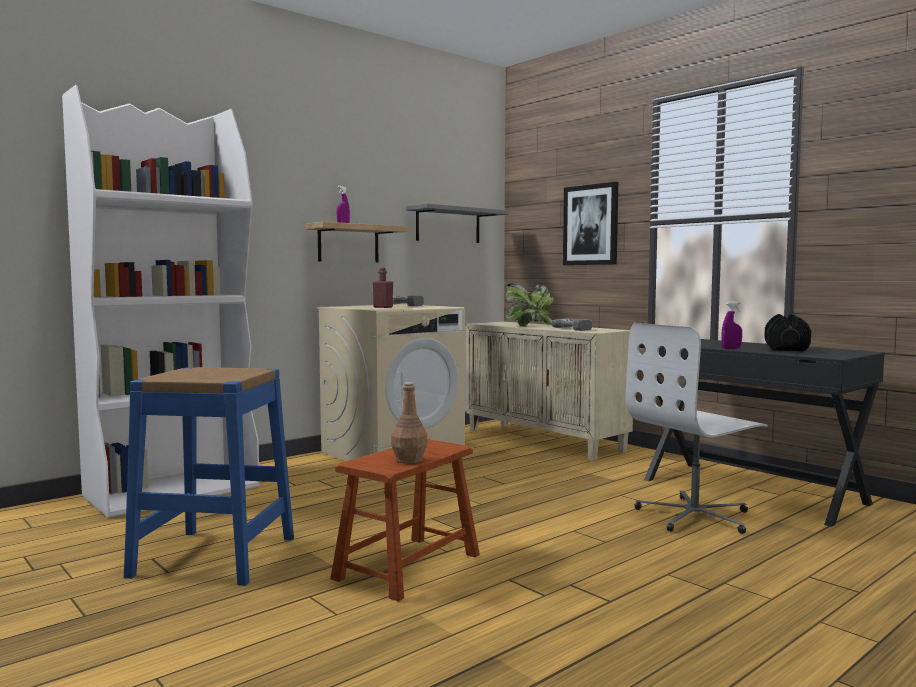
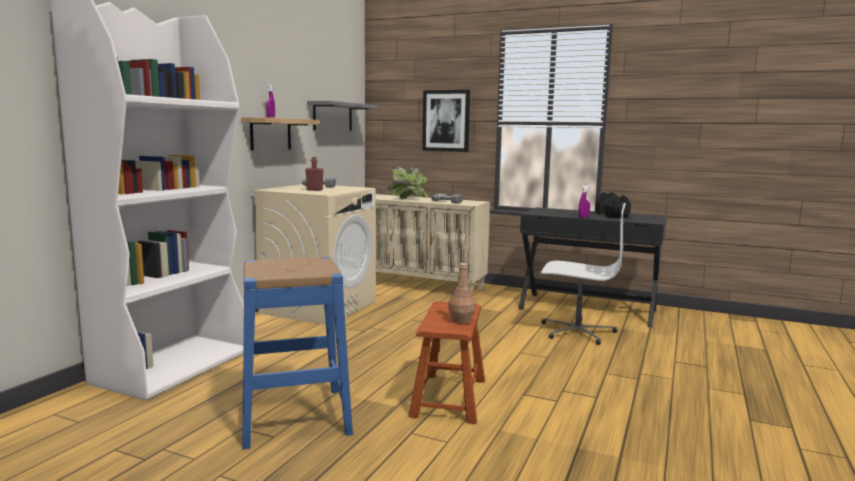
camera: 25 degrees left, 5 degrees up
white office chair [626,323,767,534] -> white office chair turned 105 degrees counterclockwise [540,203,626,345]

